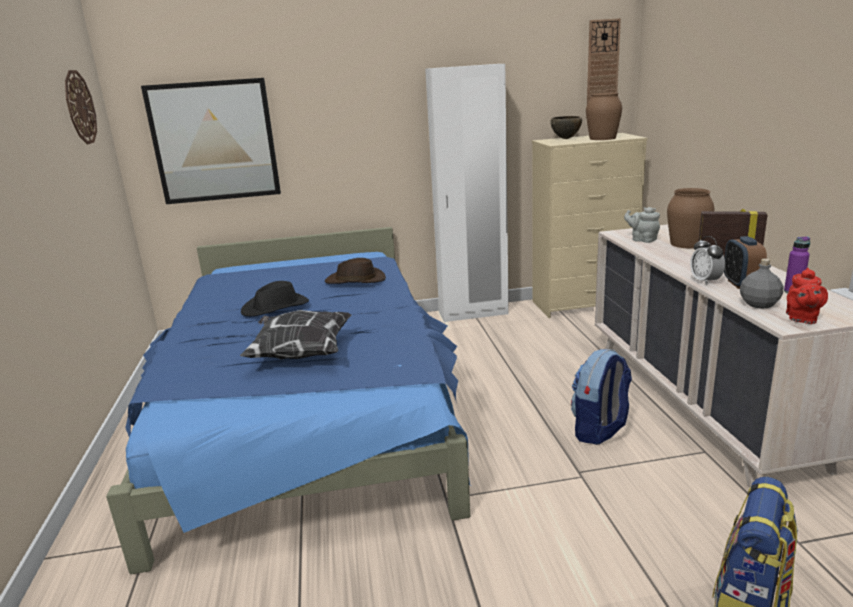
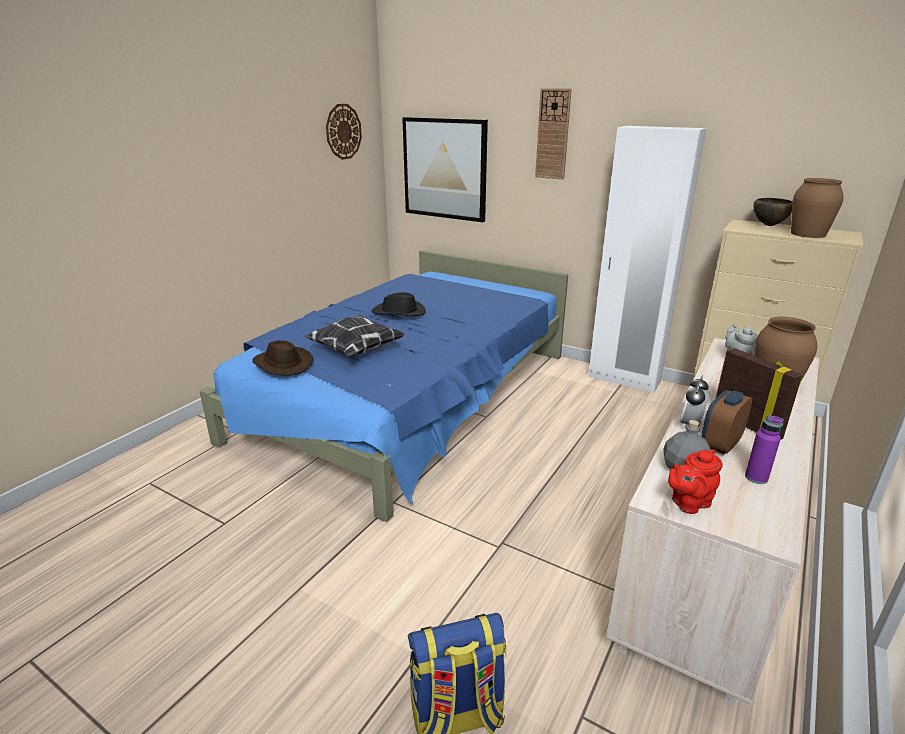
camera: 40 degrees right, 5 degrees up
brown hat [325,258,386,284] -> brown hat moved to [252,340,313,376]
backpack [571,349,632,445] -> none
wall clock [587,18,621,104] -> wall clock moved to [535,88,572,179]

